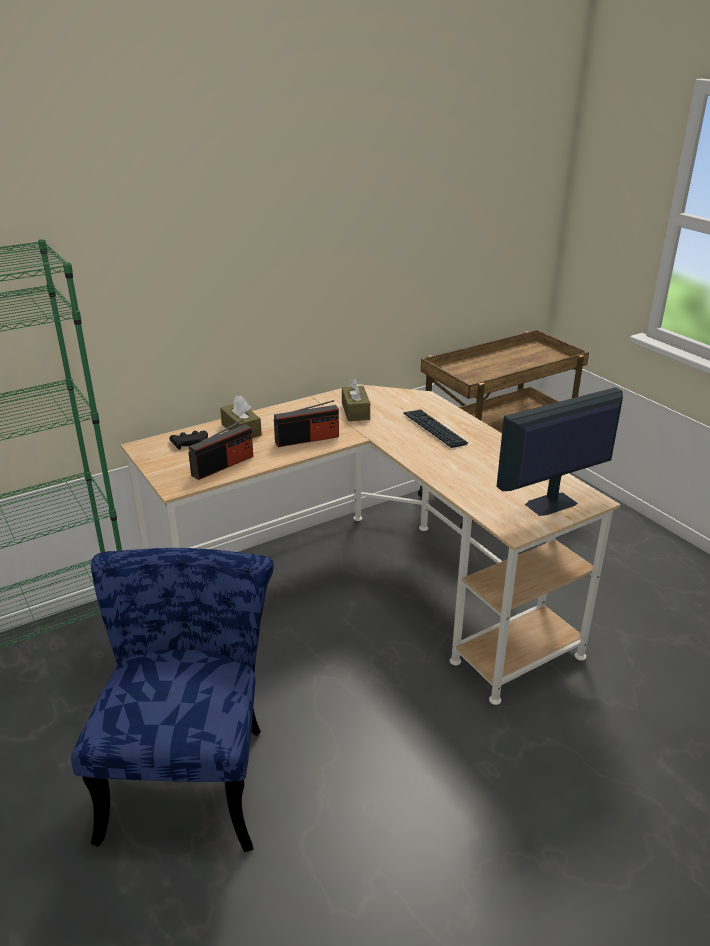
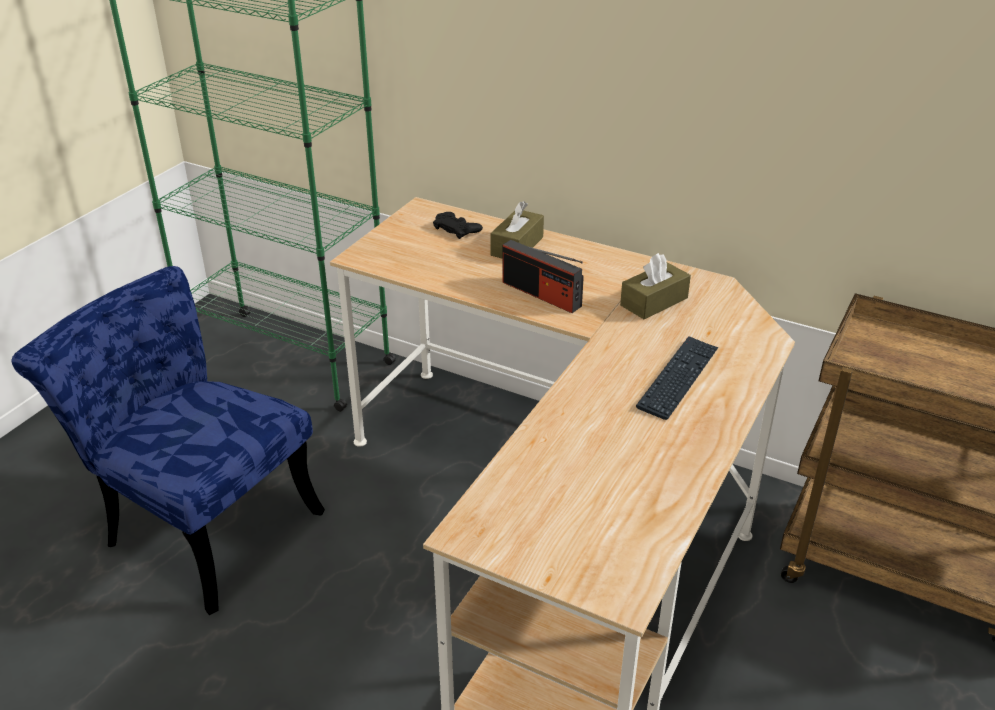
camera: 60 degrees right, 5 degrees up
blue chair [71,548,274,852] -> blue chair turned 120 degrees counterclockwise [12,266,325,615]
radio [188,420,253,480] -> none
monitor [496,387,623,516] -> none

